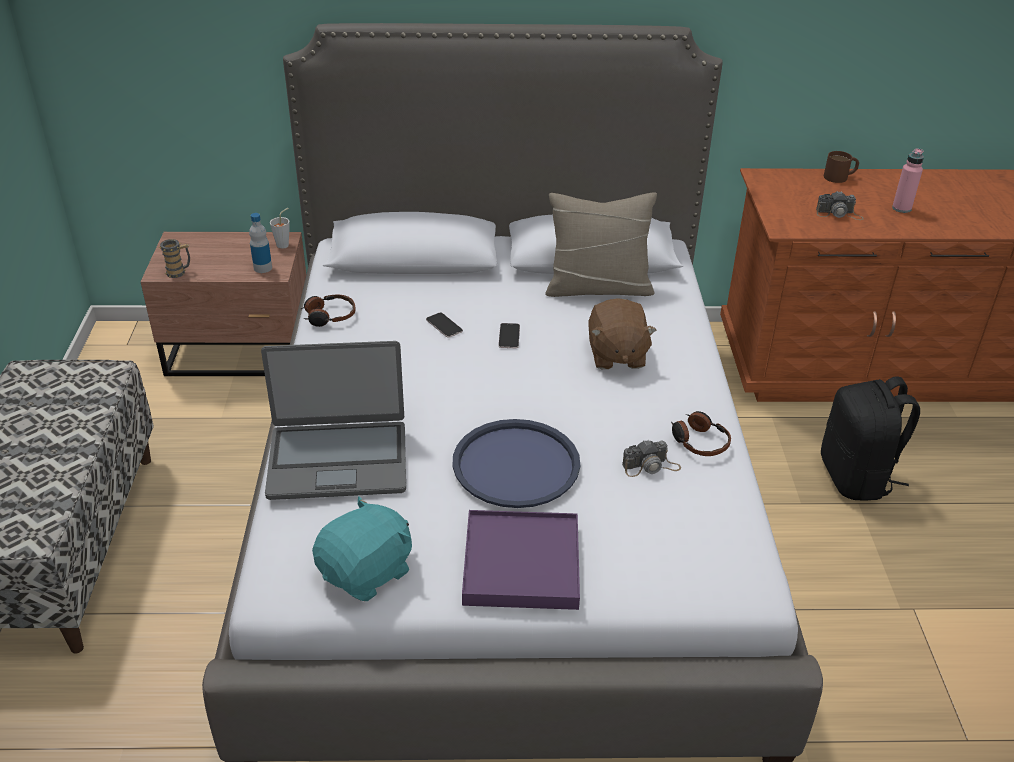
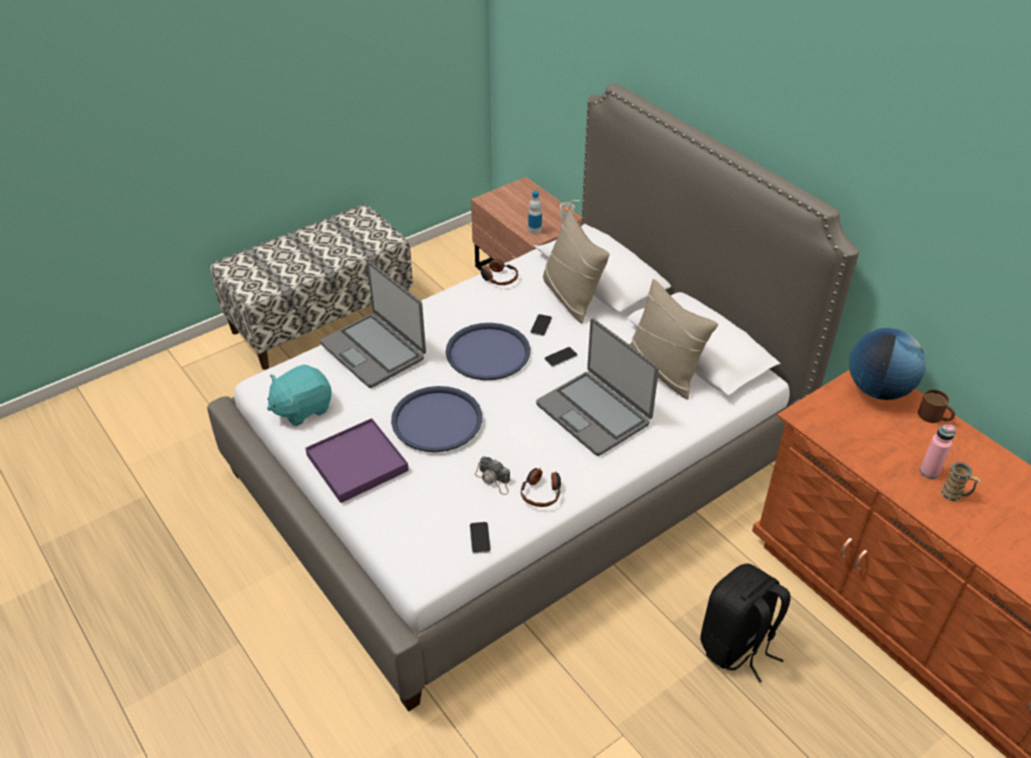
camera: 55 degrees right, 5 degrees up
mug [159,239,190,278] -> mug moved to [940,462,981,501]
turquoise plush toy [312,497,412,601] -> turquoise plush toy turned 135 degrees clockwise [267,365,332,426]
brown plush toy [589,298,657,369] -> laptop [536,318,659,456]
camera [816,191,864,220] -> none
none -> blue tray [446,323,530,380]
none -> phone [470,522,491,554]
none -> beige pillow [543,211,610,324]
none -> globe [849,328,926,400]

